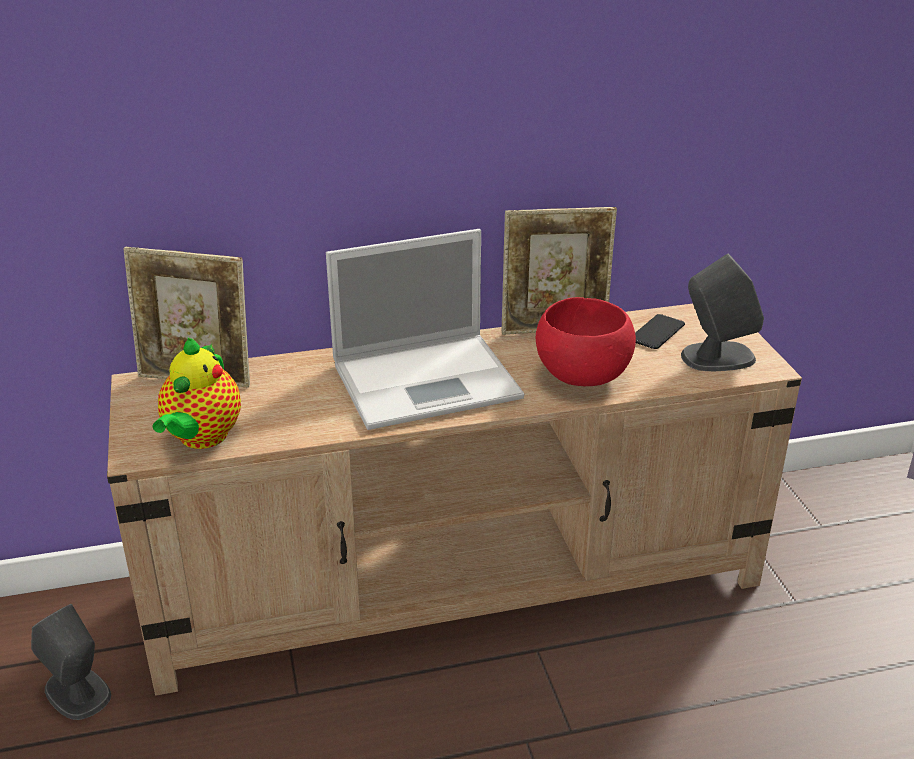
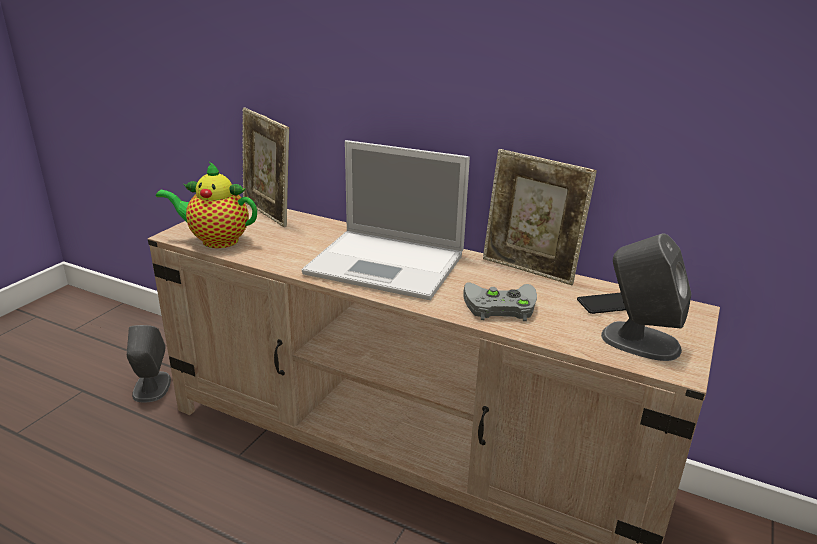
camera: 40 degrees right, 5 degrees down
teapot [153,337,241,449] -> teapot turned 45 degrees clockwise [156,161,257,248]
red bowl [536,297,636,386] -> grey game controller [463,282,537,321]

